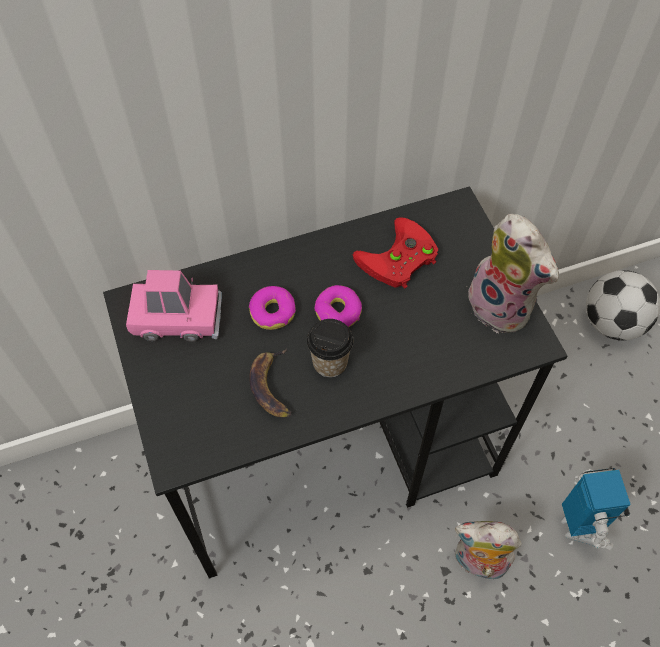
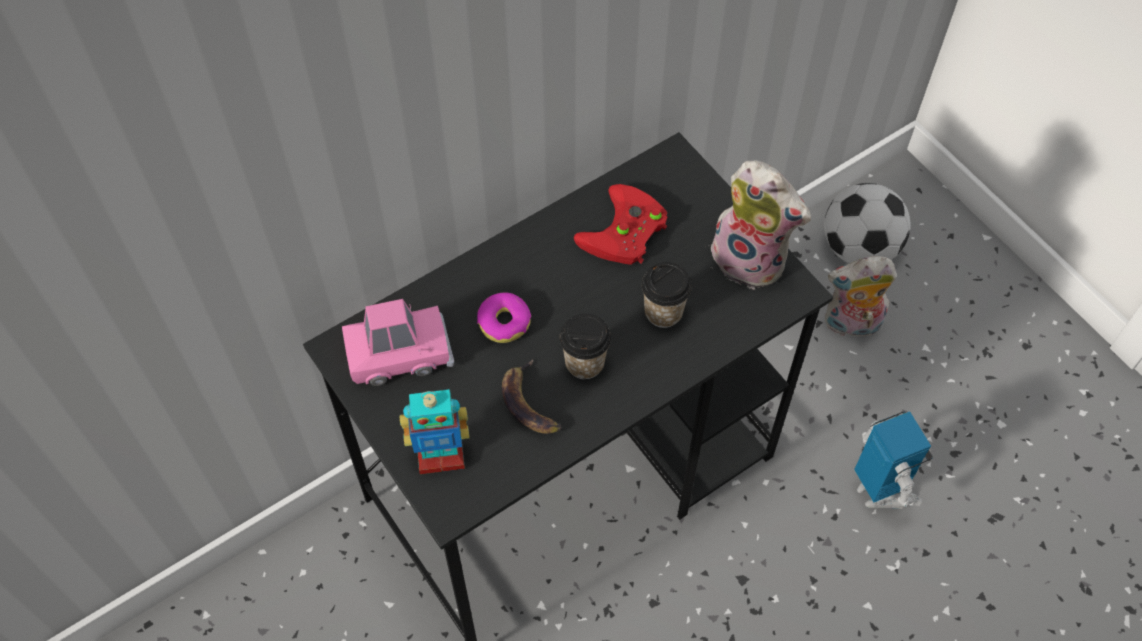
camera: 15 degrees left, 0 degrees up
donut [314,285,362,327] -> none
plush toy [455,521,521,580] -> plush toy moved to [825,256,897,338]
none -> toy robot [400,389,469,474]
none -> cup [642,262,692,328]

